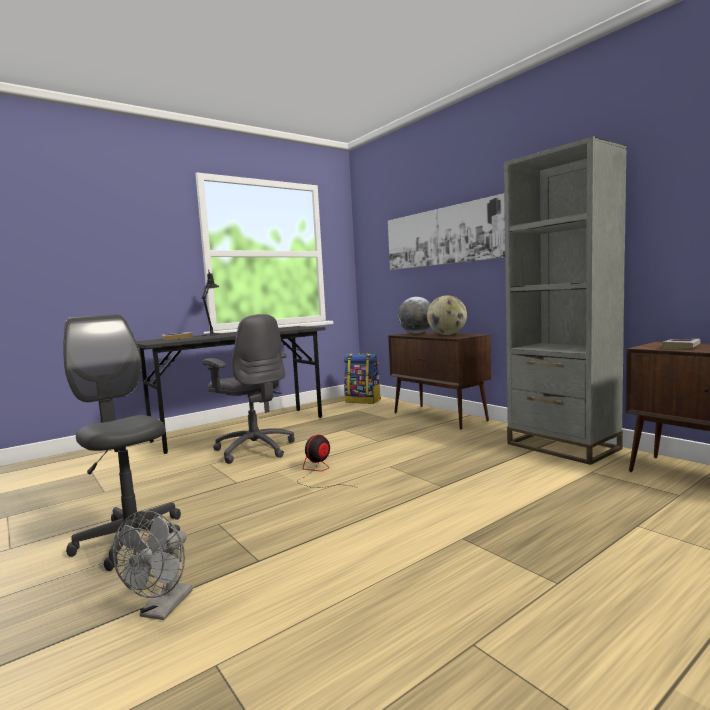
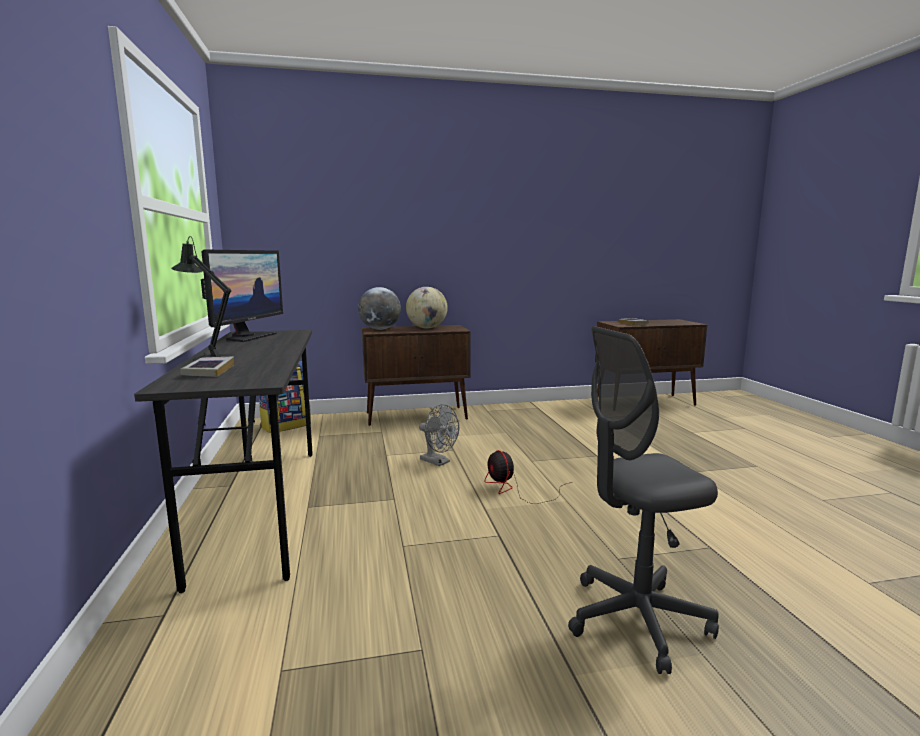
camera: 65 degrees left, 5 degrees up
grey fan [113,511,193,620] -> grey fan moved to [419,404,459,466]
grey office chair [203,314,295,464] -> none
picture [388,193,505,270] -> none
grey bookcase [504,136,627,465] -> none
none -> monitor [201,250,283,342]

